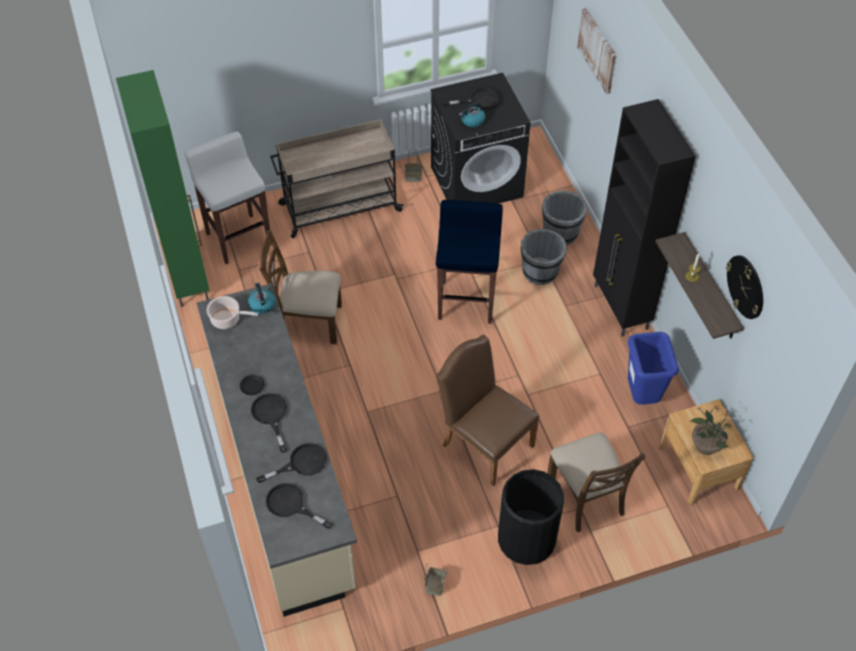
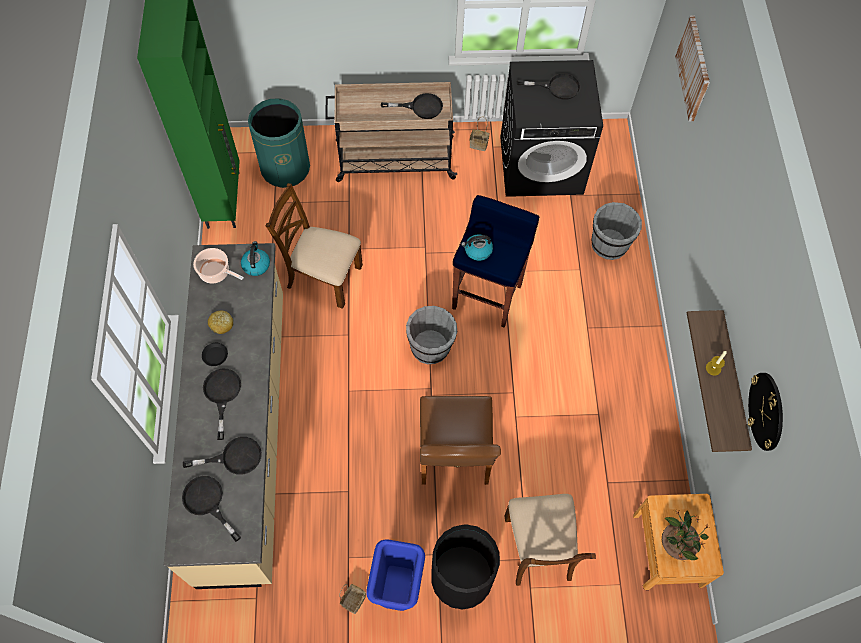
camera: 15 degrees right, 10 degrees up
white stool [185,132,272,264] -> green trash can [248,98,310,188]
brown chair [436,335,539,486] -> brown chair turned 150 degrees counterclockwise [420,396,501,485]
kettle [459,102,485,127] -> kettle moved to [461,234,493,261]
grey bucket [521,229,567,285] -> grey bucket moved to [406,306,457,364]
black cabinet [593,99,696,337] -> none
blue trash can [628,332,679,405] -> blue trash can moved to [366,539,425,611]
none -> bread [208,311,233,334]
none -> black frying pan [381,93,443,119]

